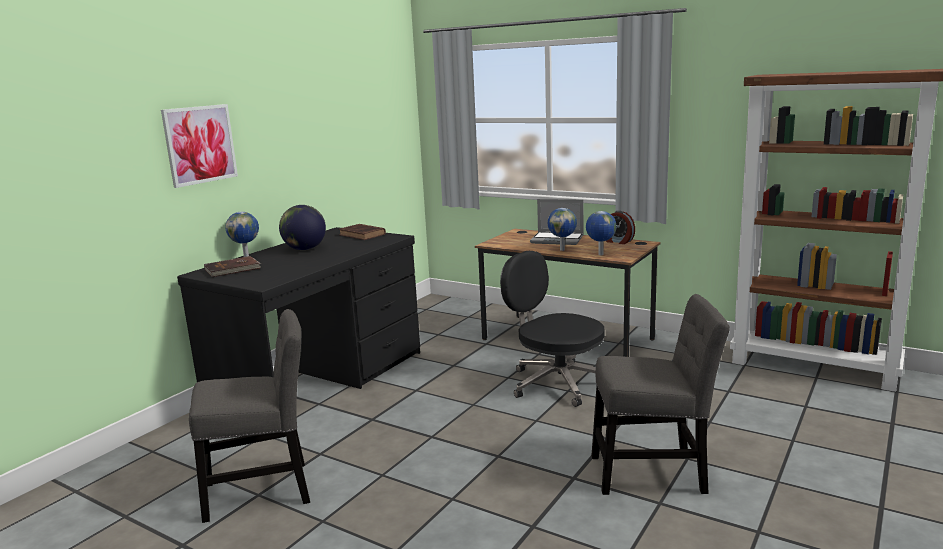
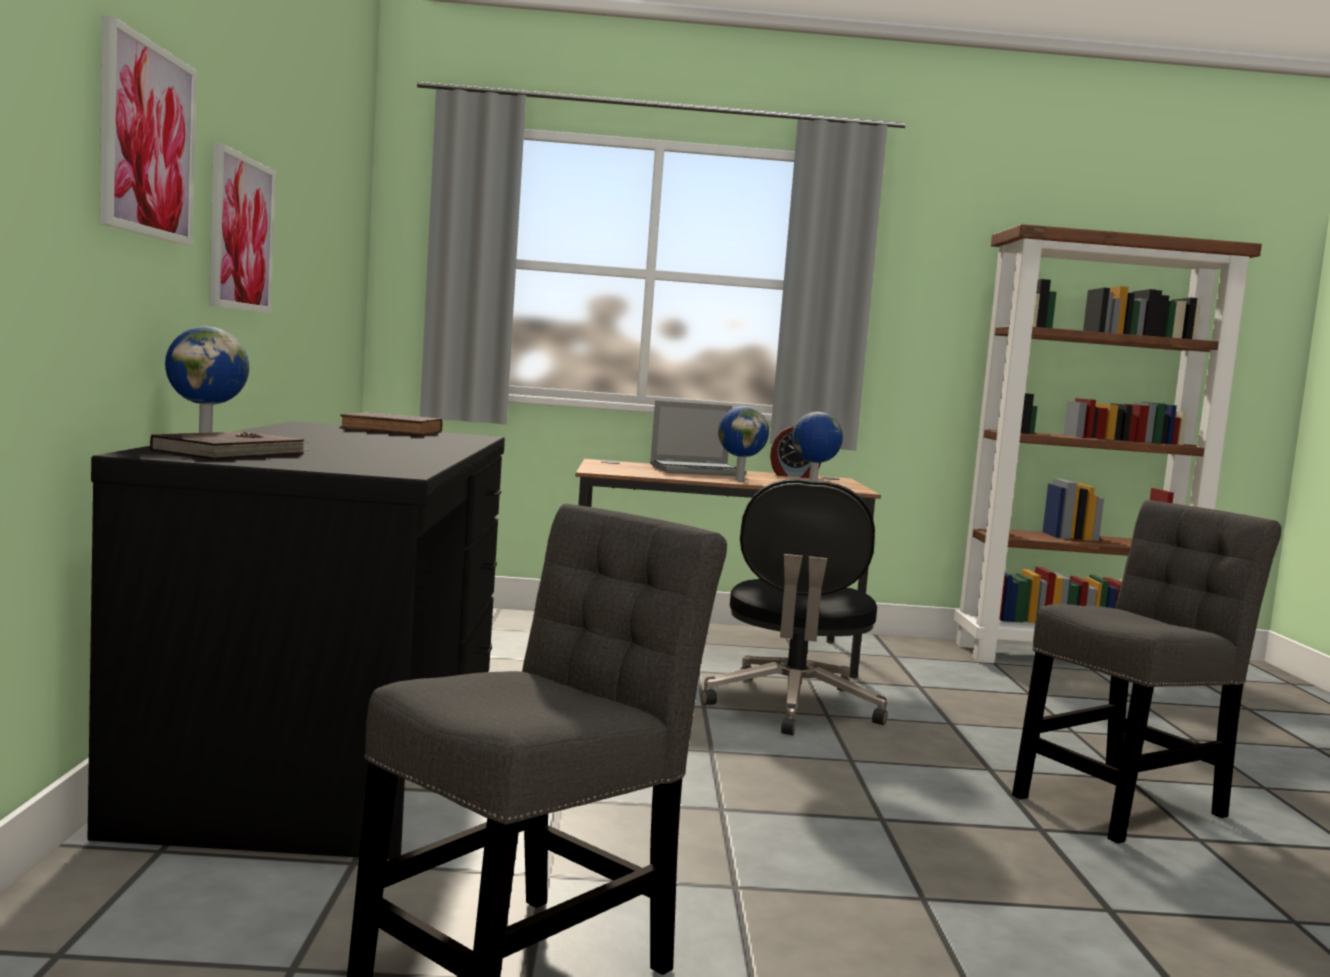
camera: 35 degrees left, 10 degrees down
globe [279,205,326,250] -> none
black office chair [500,251,605,407] -> black office chair turned 90 degrees counterclockwise [702,479,888,736]
none -> picture [209,142,276,313]

